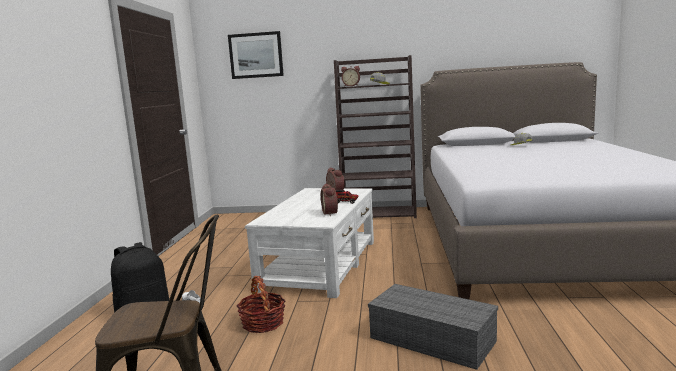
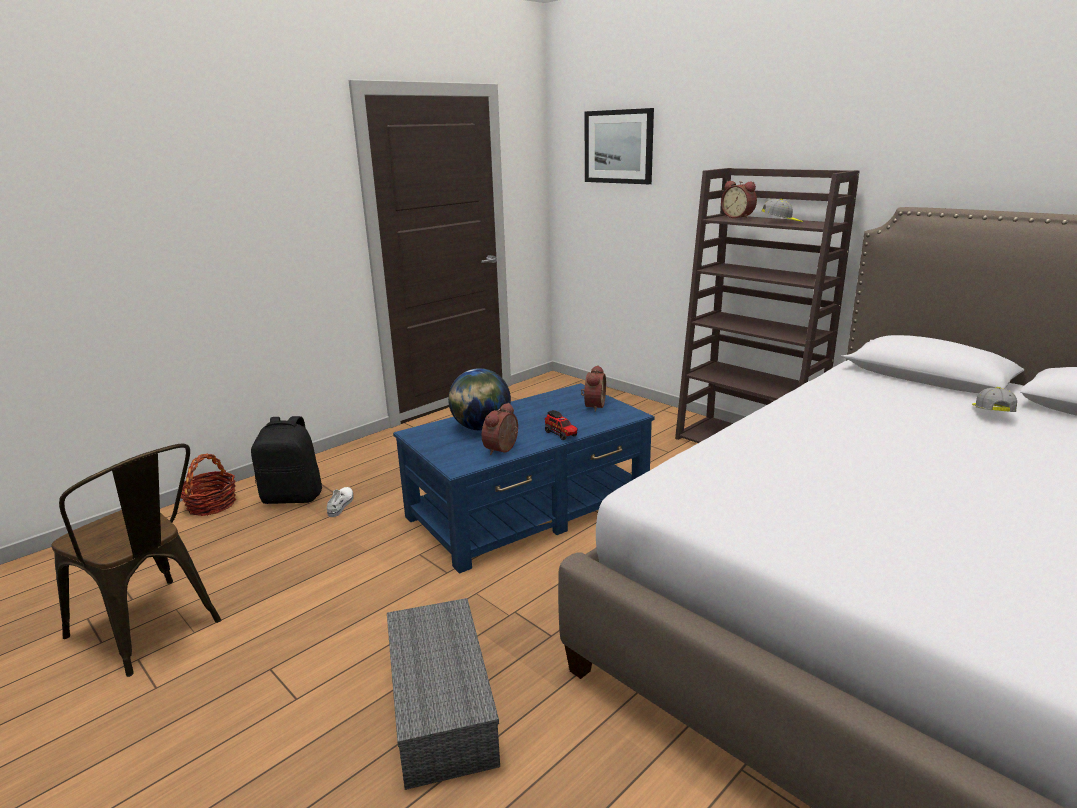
camera: 40 degrees right, 10 degrees up
basket [237,276,286,333] -> basket moved to [181,454,236,516]
white coffee table [245,188,374,298] -> blue coffee table [393,383,655,574]
none -> globe [448,368,511,430]

